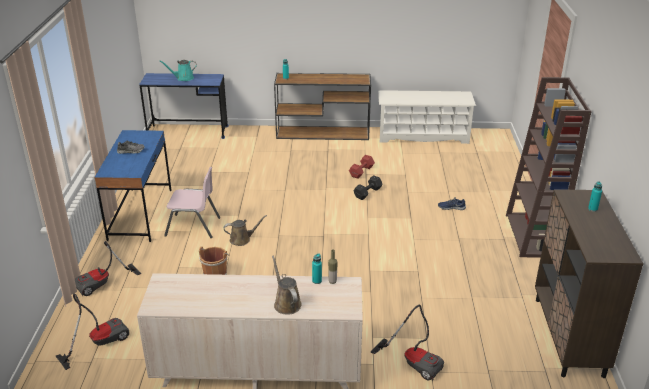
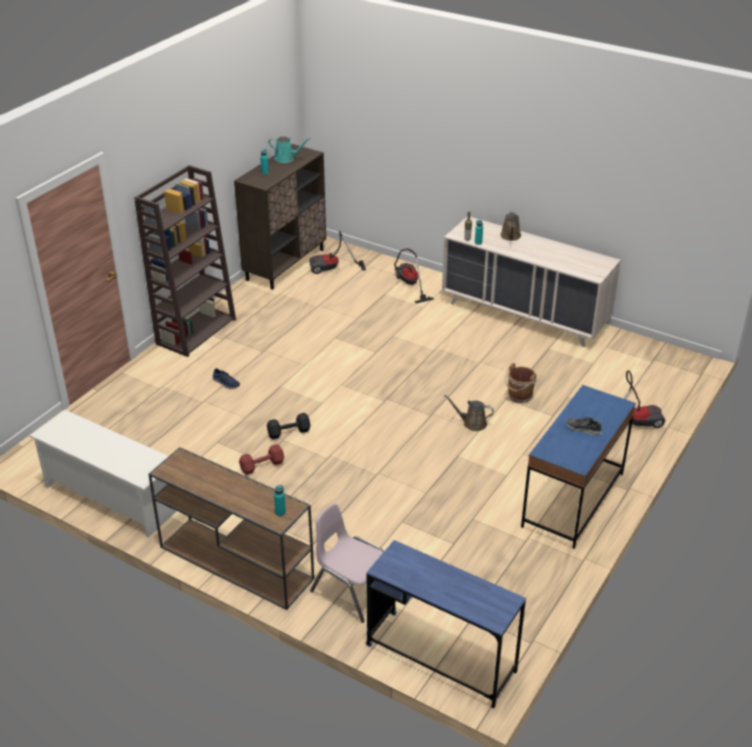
camera: 150 degrees left, 5 degrees up
vacuum cleaner [56,294,129,370] -> vacuum cleaner moved to [309,231,366,274]
turquoise watering can [160,60,197,81] -> turquoise watering can moved to [269,137,311,163]
pink chair [164,167,221,238] -> pink chair moved to [310,503,384,623]

